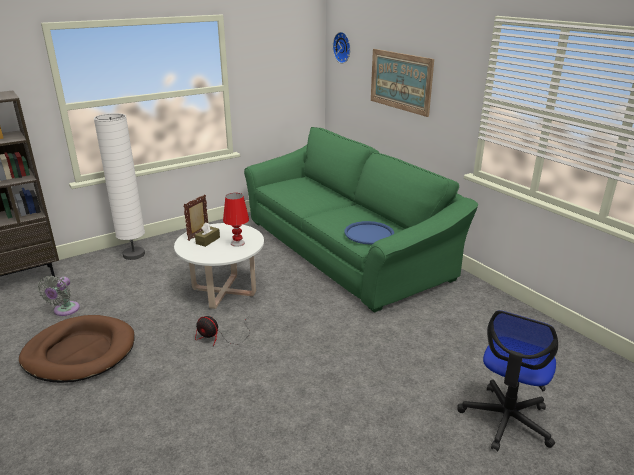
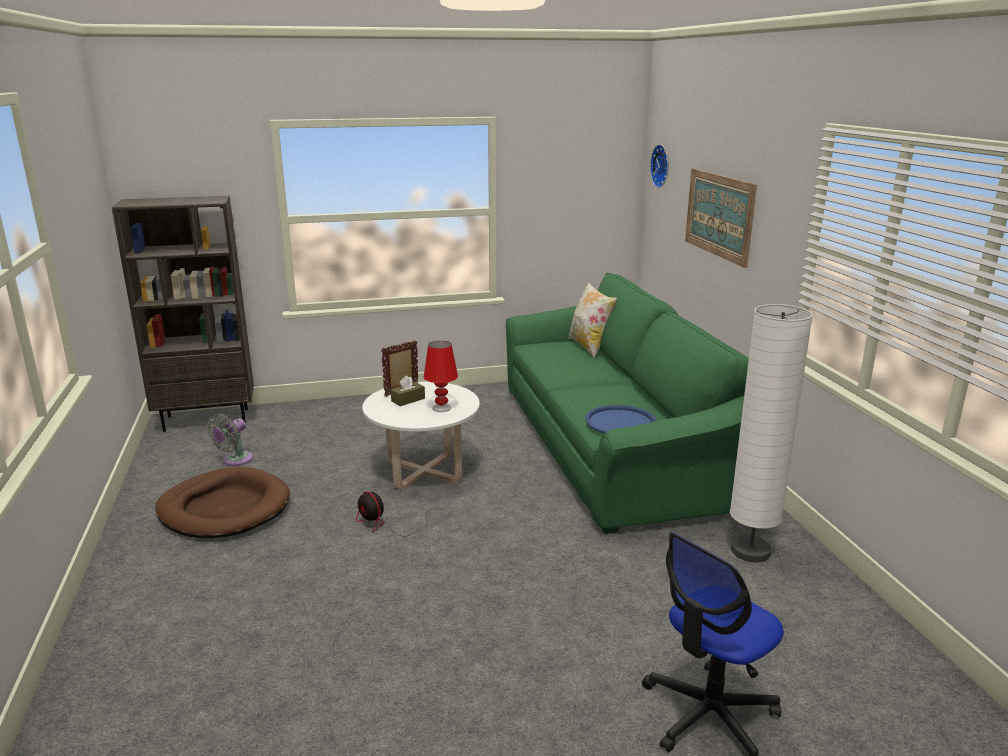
camera: 20 degrees right, 5 degrees down
white floor lamp [94,113,145,260] -> white floor lamp moved to [730,304,813,562]
none -> pillow [568,283,617,359]

